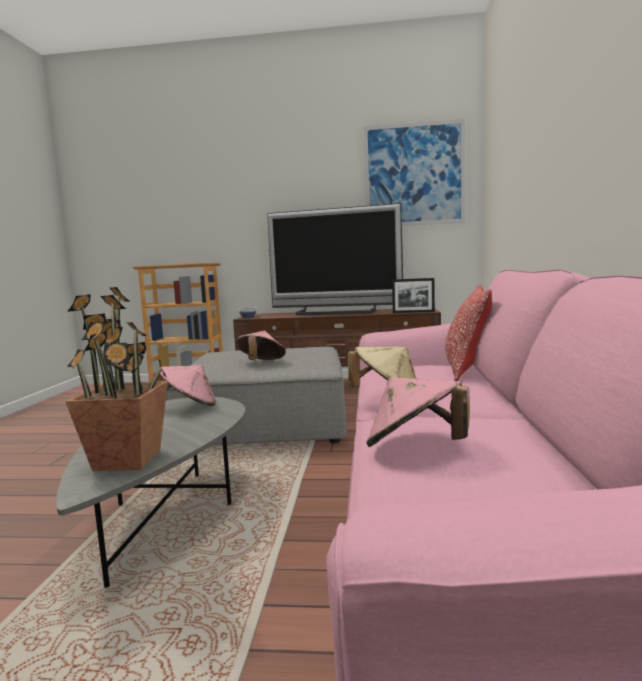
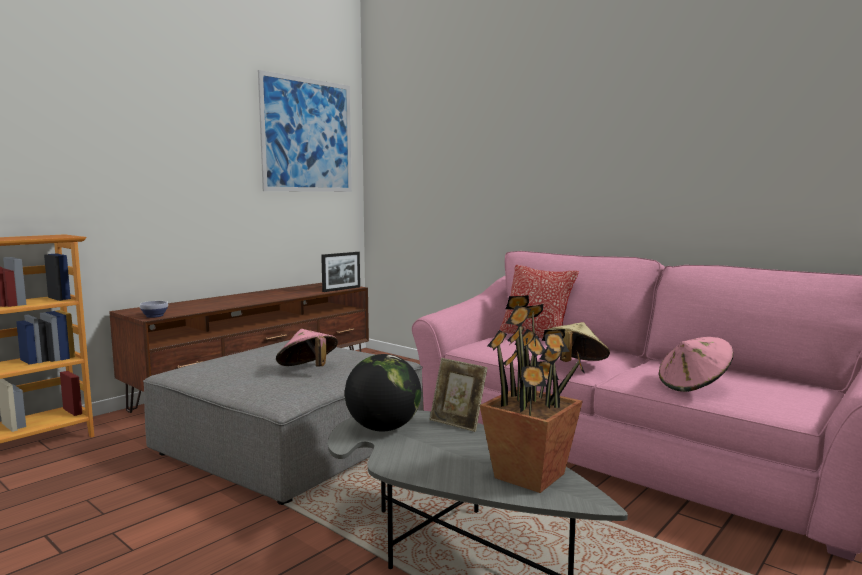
camera: 55 degrees left, 0 degrees up
pink hat [153,365,216,406] -> globe [345,354,421,432]
television [267,203,403,316] -> none
none -> picture frame [430,358,488,432]

